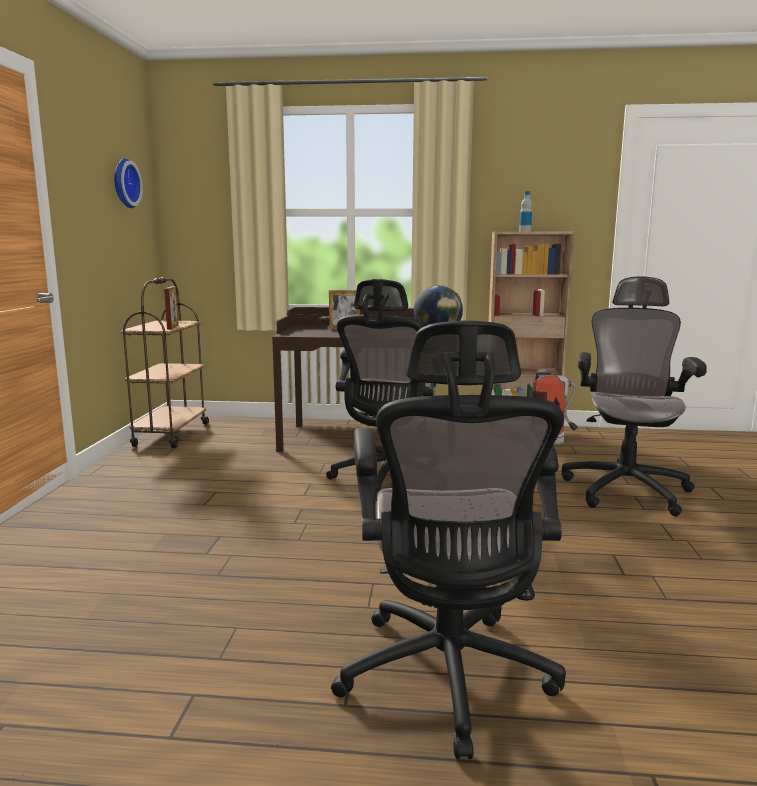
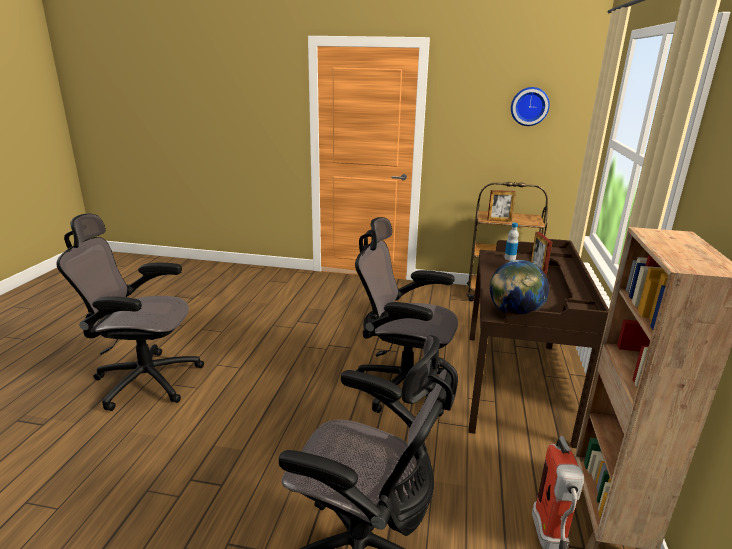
camera: 95 degrees right, 10 degrees up
bottle [519,191,532,231] -> bottle moved to [504,223,519,261]

